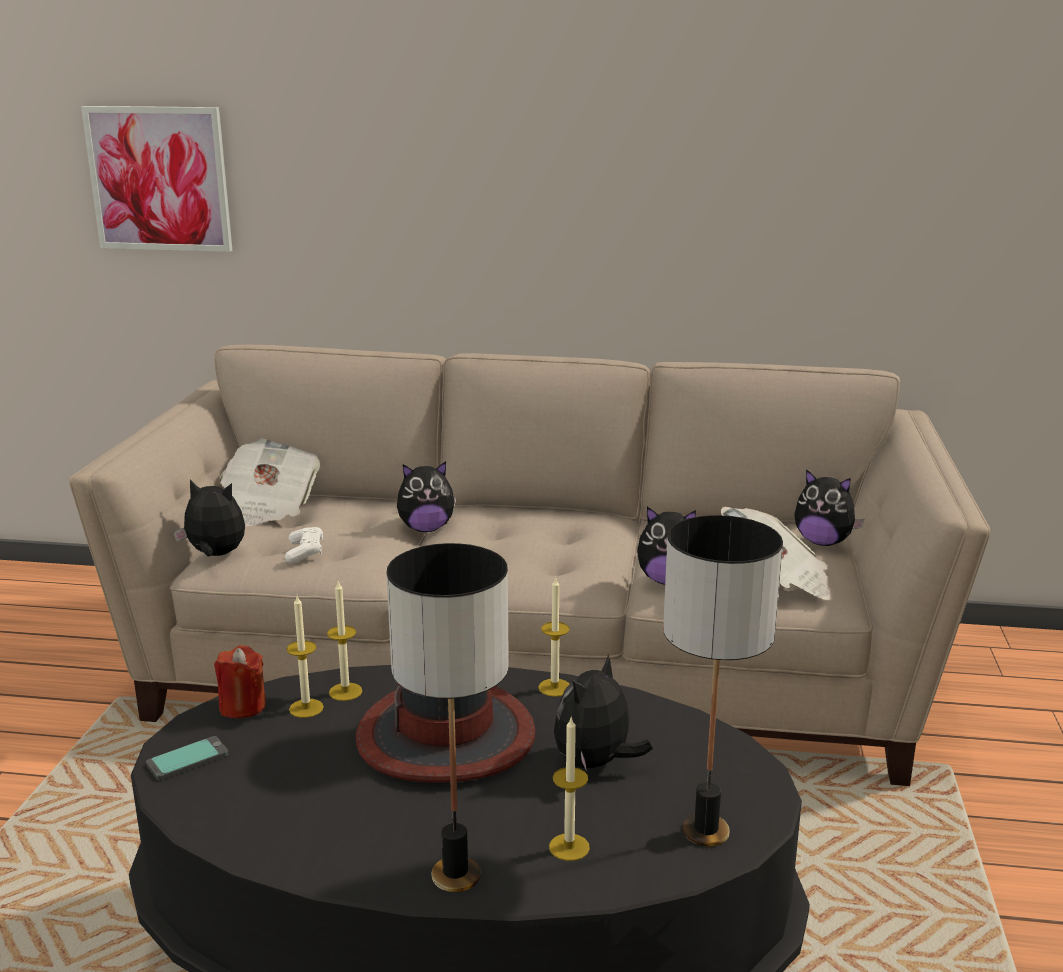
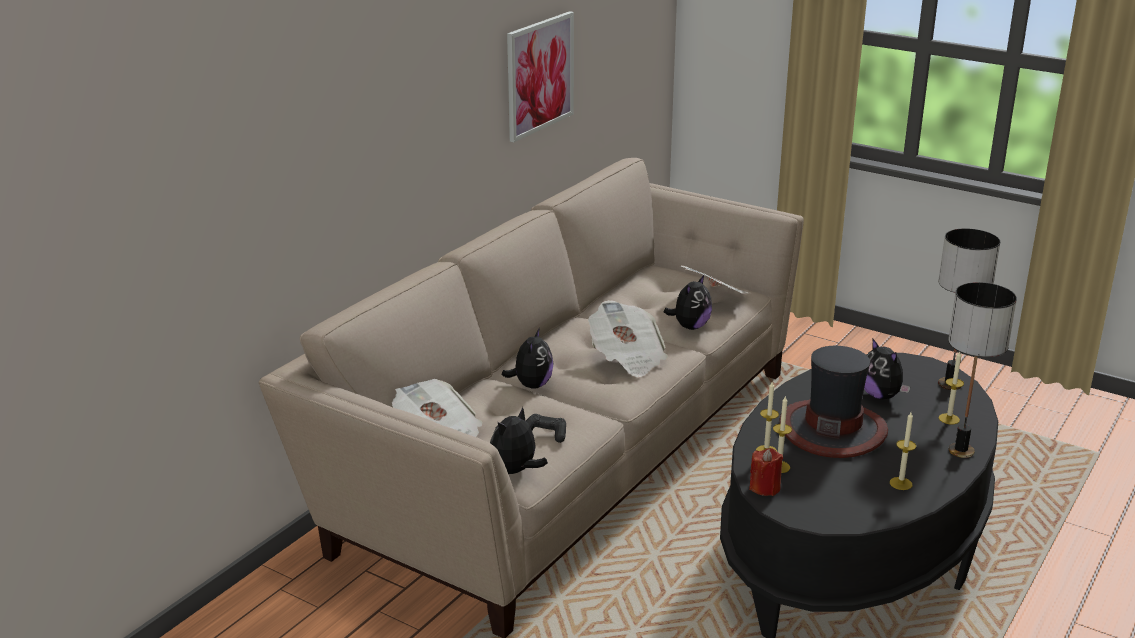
camera: 65 degrees left, 5 degrees up
picture [81,106,232,252] -> picture moved to [507,11,574,142]
phone [146,736,229,780] -> none
white game controller [285,527,323,563] -> black game controller [526,414,566,443]
candle [538,578,570,697] -> candle moved to [890,412,916,490]
plush toy [794,469,864,546] -> none
none -> newspaper [588,300,668,378]

